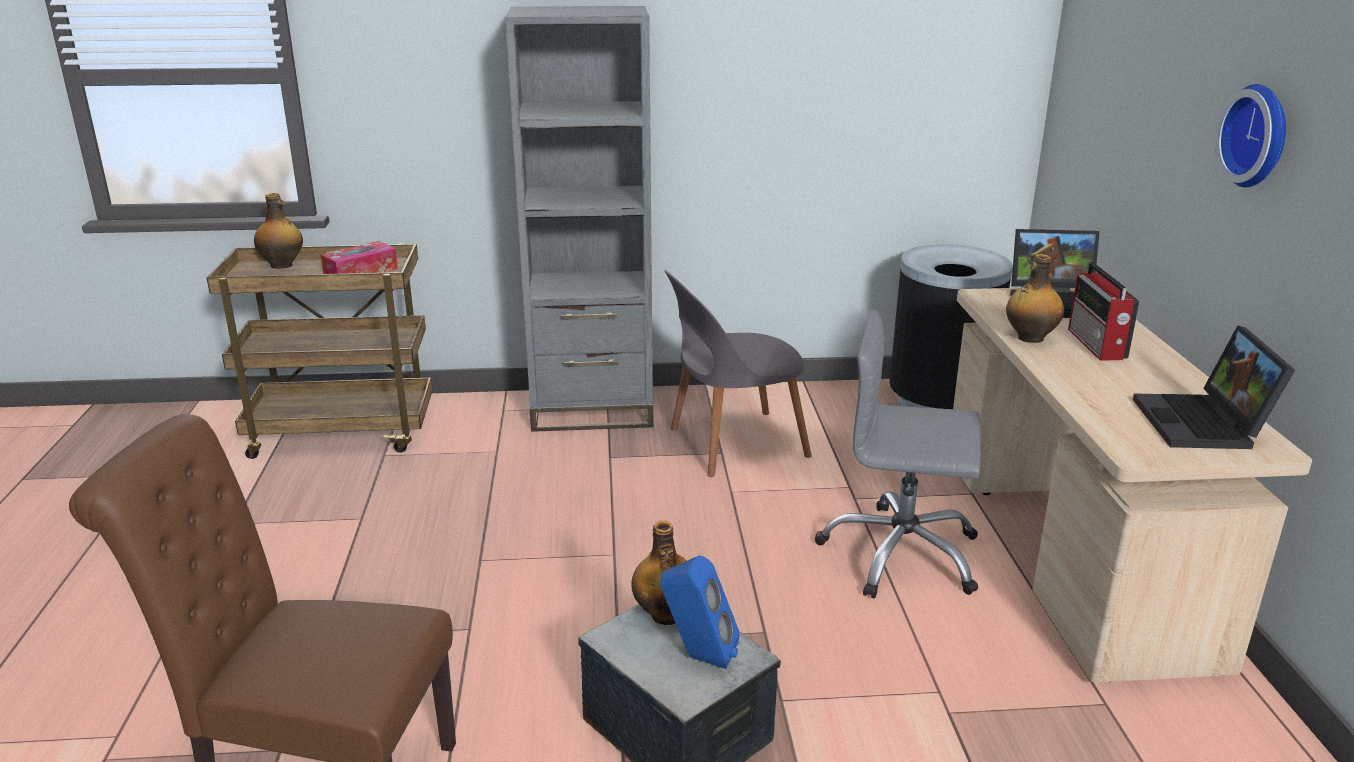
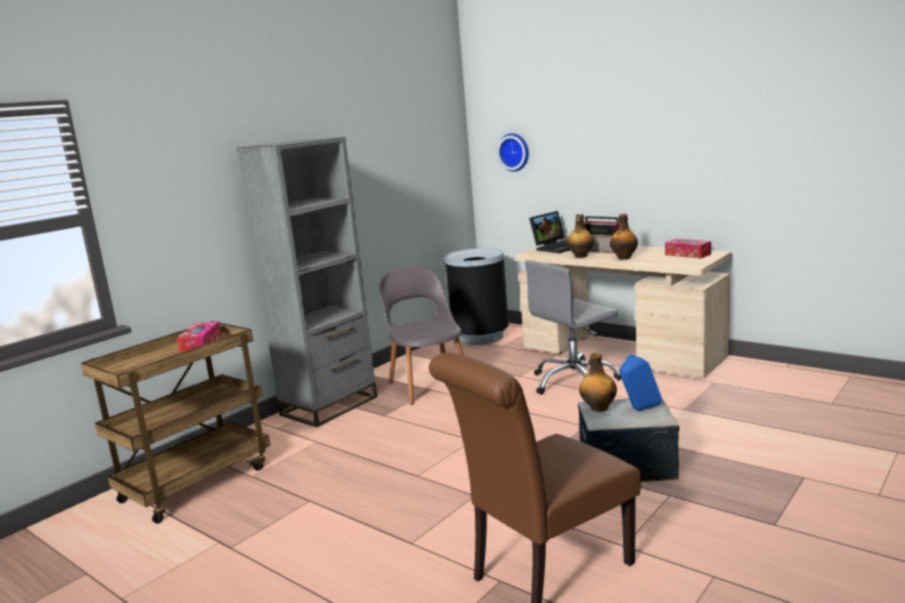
camera: 45 degrees left, 10 degrees down
bottle [254,193,303,269] -> bottle moved to [610,214,638,260]
grey chair [664,270,812,477] -> grey chair turned 135 degrees clockwise [380,266,463,405]
laptop [1133,325,1295,449] -> tissue box [665,238,711,259]
wall clock [1215,84,1286,187] -> wall clock moved to [497,133,529,172]

